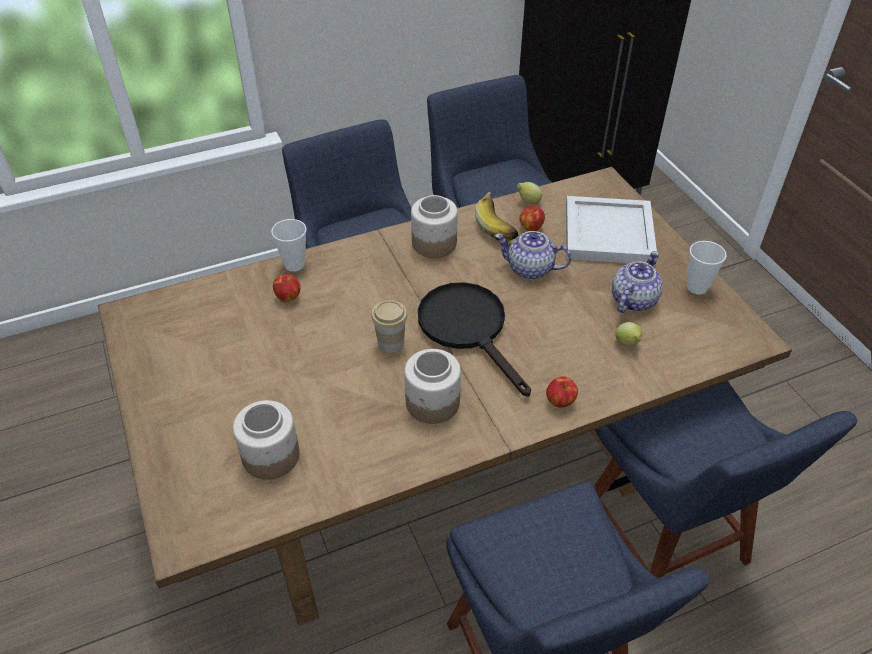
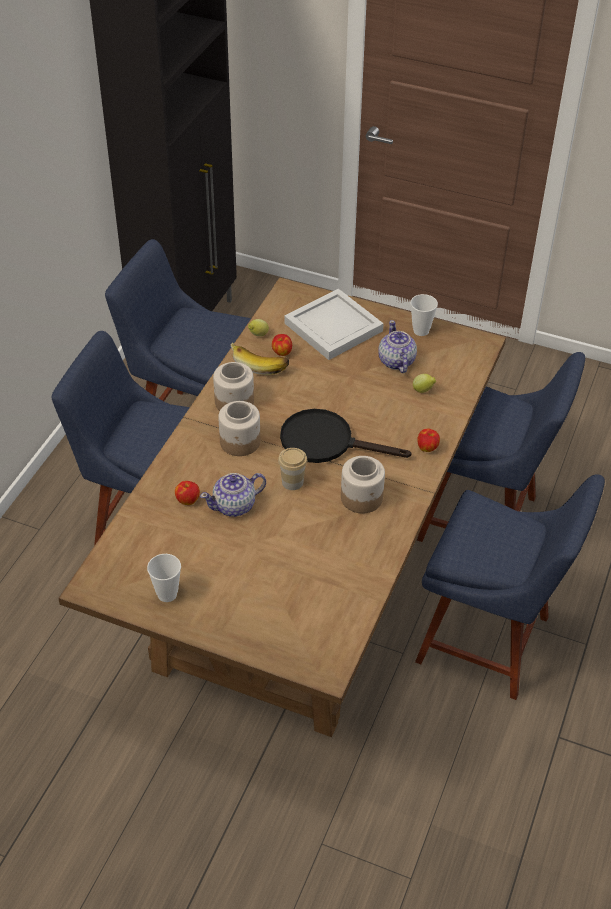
camera: 45 degrees left, 0 degrees up
jar [233,400,300,480] -> jar moved to [218,401,260,456]
cup [271,219,306,272] -> cup moved to [147,554,181,602]
teapot [495,231,572,280] -> teapot moved to [200,473,266,517]

